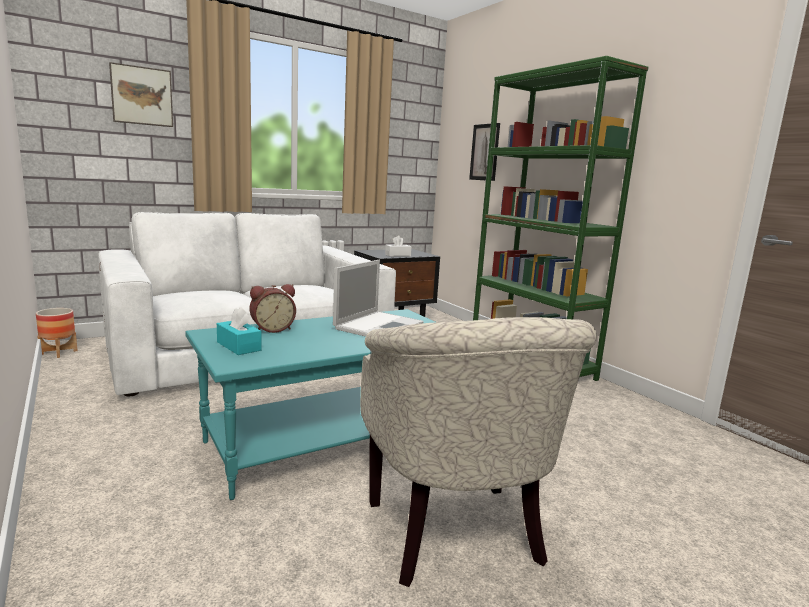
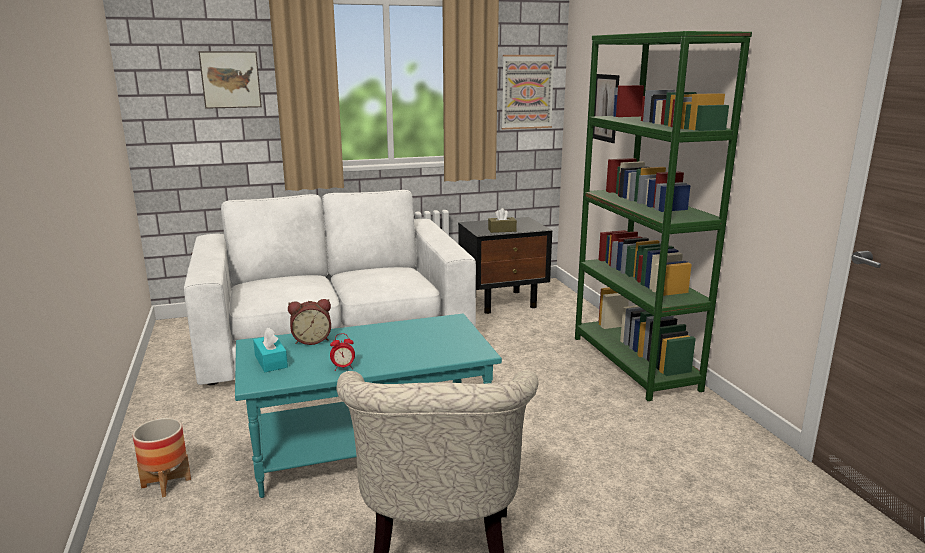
camera: 15 degrees right, 5 degrees up
planter [36,308,78,358] -> planter moved to [133,418,191,497]
laptop [333,260,424,337] -> none
white tissue box [385,236,412,257] -> brown tissue box [488,208,517,233]
none -> alarm clock [330,334,355,371]
none -> picture [501,55,555,129]

